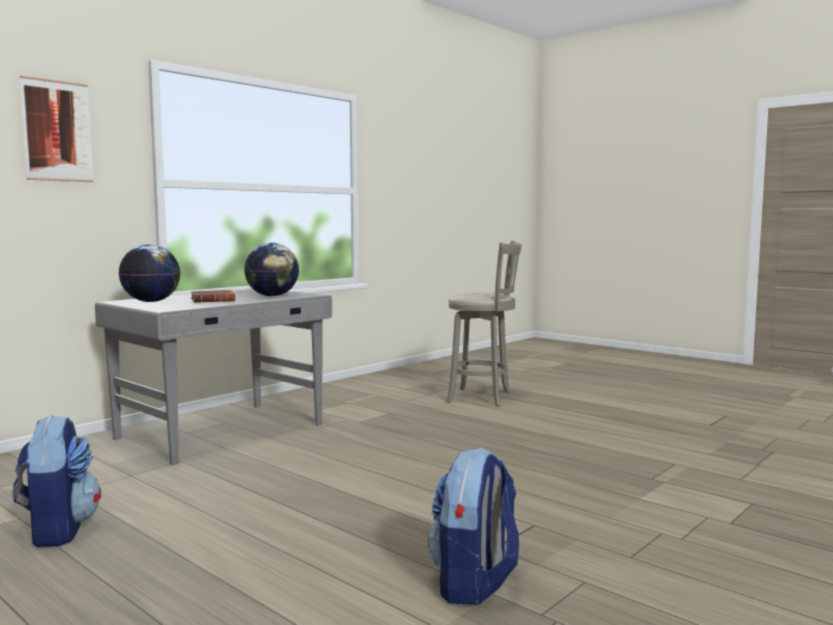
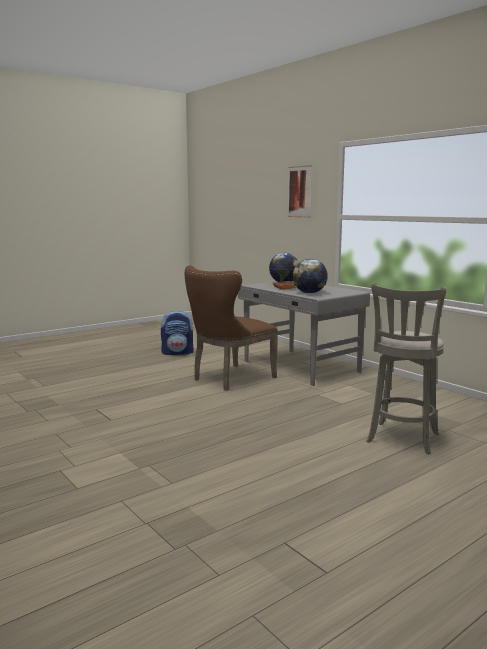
camera: 100 degrees right, 5 degrees up
backpack [428,448,519,605] -> none
none -> brown chair [185,265,278,391]

